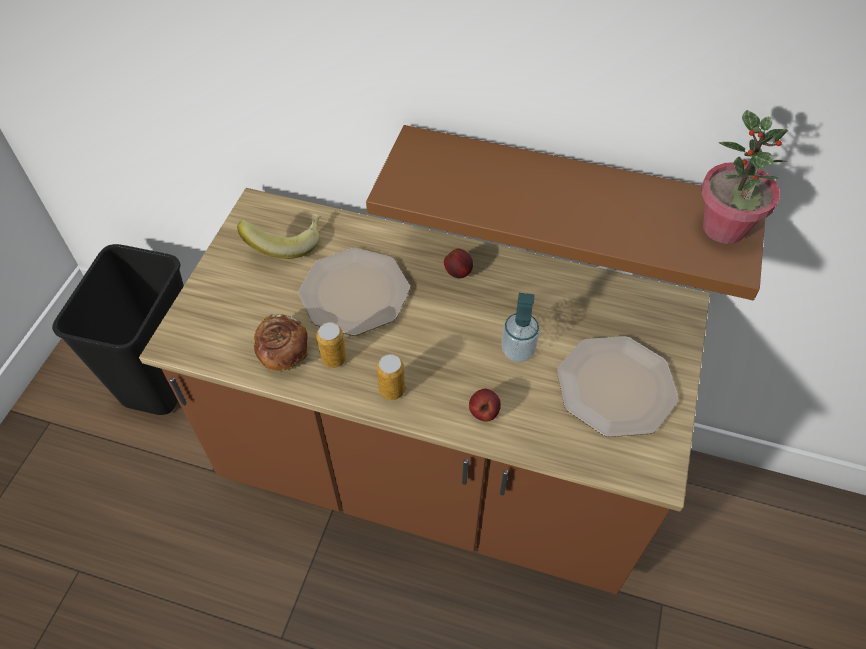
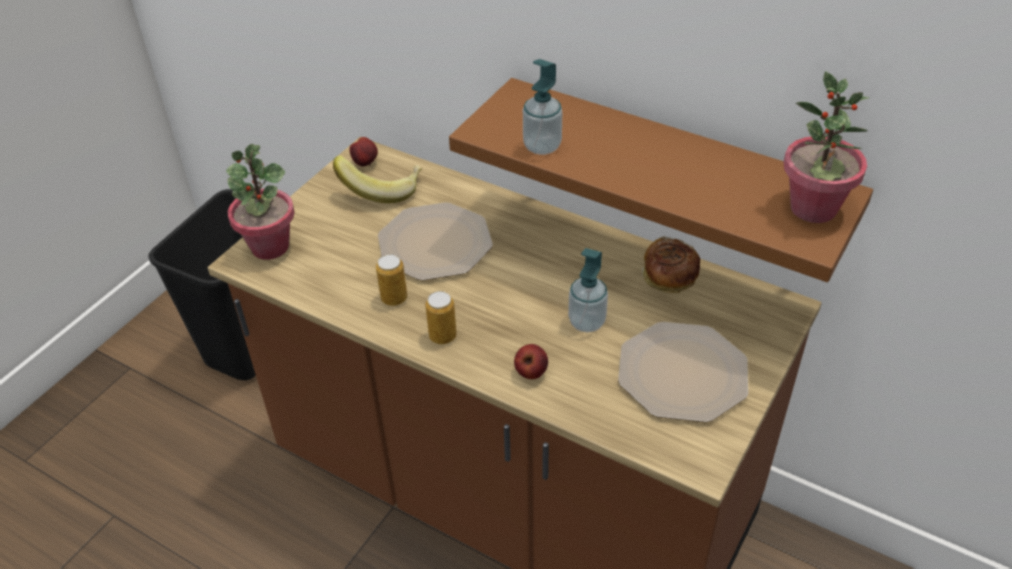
camera: 15 degrees right, 10 degrees down
bread [254,314,308,372] -> bread moved to [642,236,700,293]
apple [444,249,473,278] -> apple moved to [350,137,378,167]
none -> potted plant [226,144,295,260]
none -> soap dispenser [523,59,562,155]

